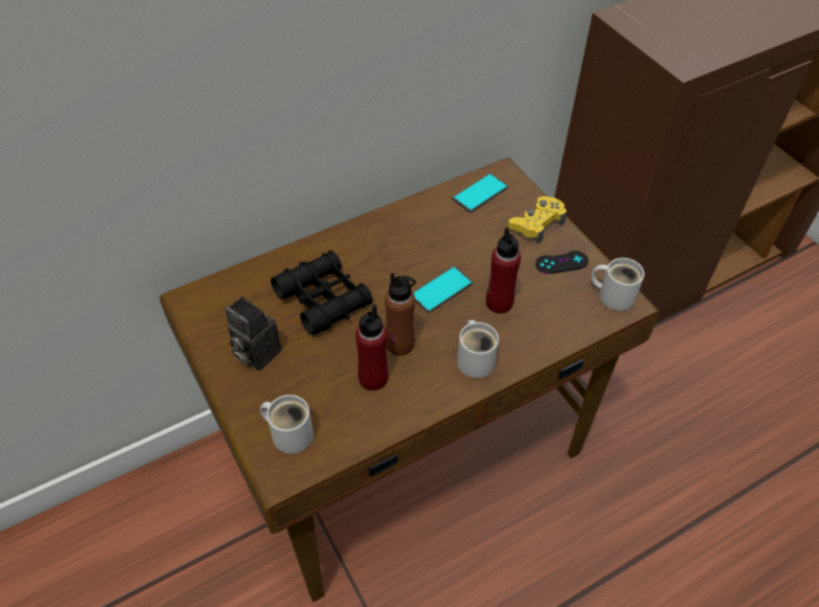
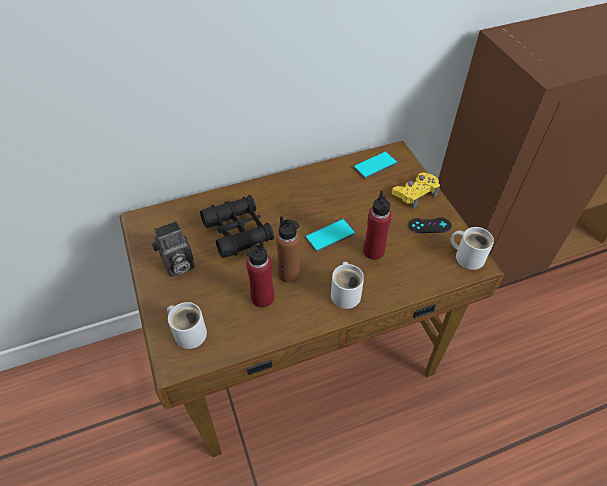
camera: 10 degrees right, 0 degrees up
camera [225,297,281,371] -> camera turned 75 degrees counterclockwise [151,221,195,277]

